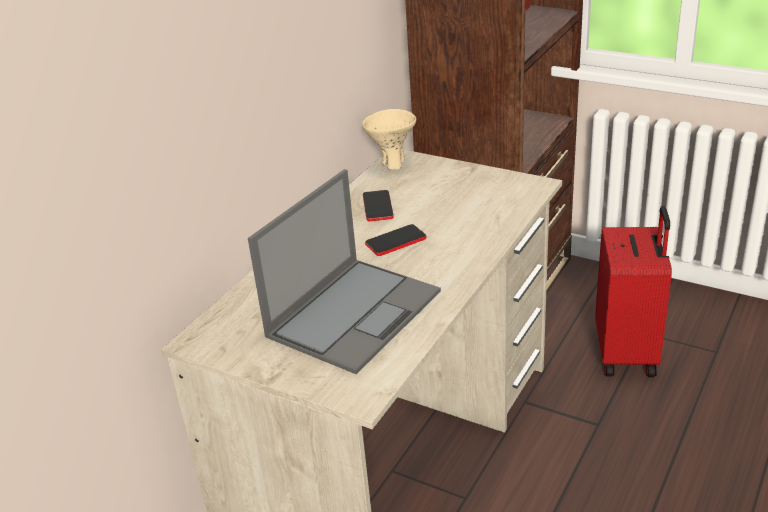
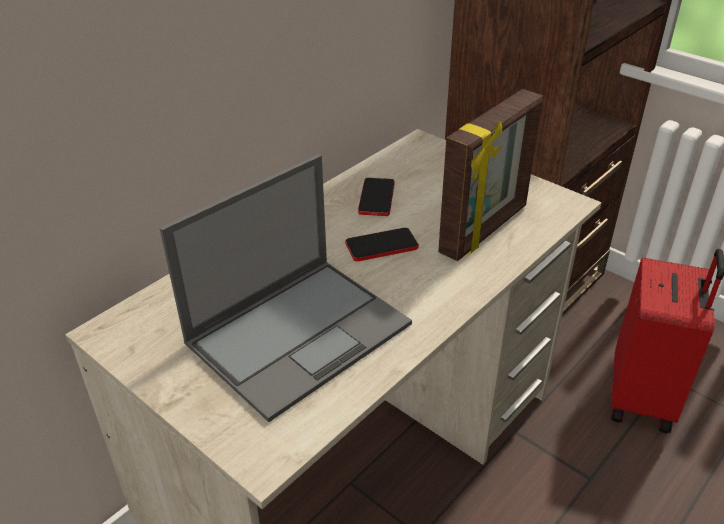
camera: 10 degrees right, 5 degrees up
beige bowl [362,109,416,170] -> none
none -> picture frame [438,89,543,261]

